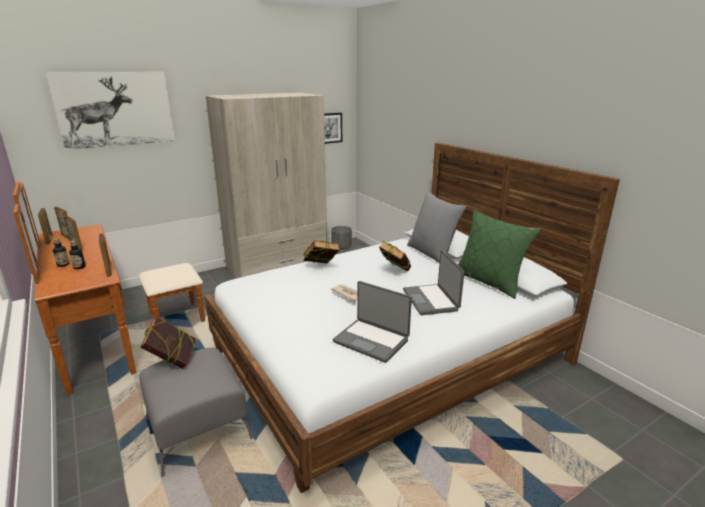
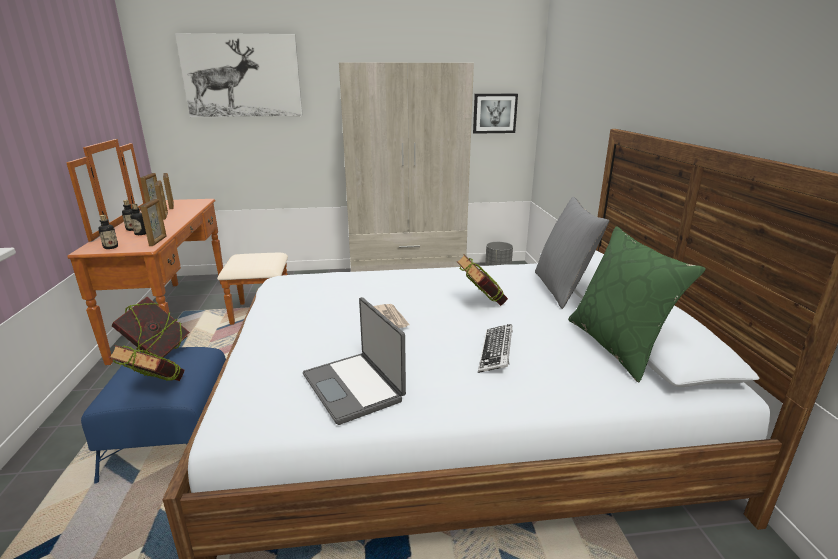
camera: 25 degrees right, 0 degrees up
grey ottoman [140,348,254,477] -> blue ottoman [81,347,226,484]
book [303,240,340,263] -> book moved to [108,345,185,381]
laptop [403,250,464,315] -> keyboard [478,324,513,373]
none -> bottle [98,215,118,249]

